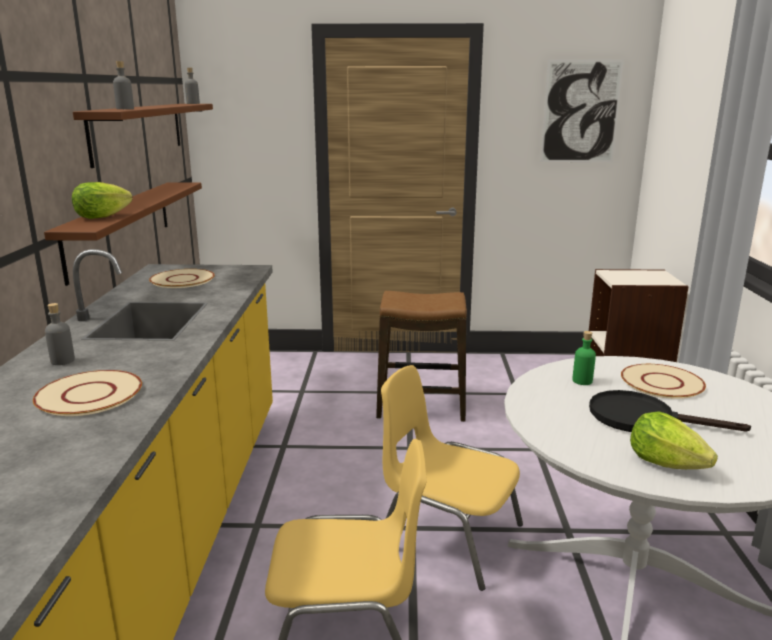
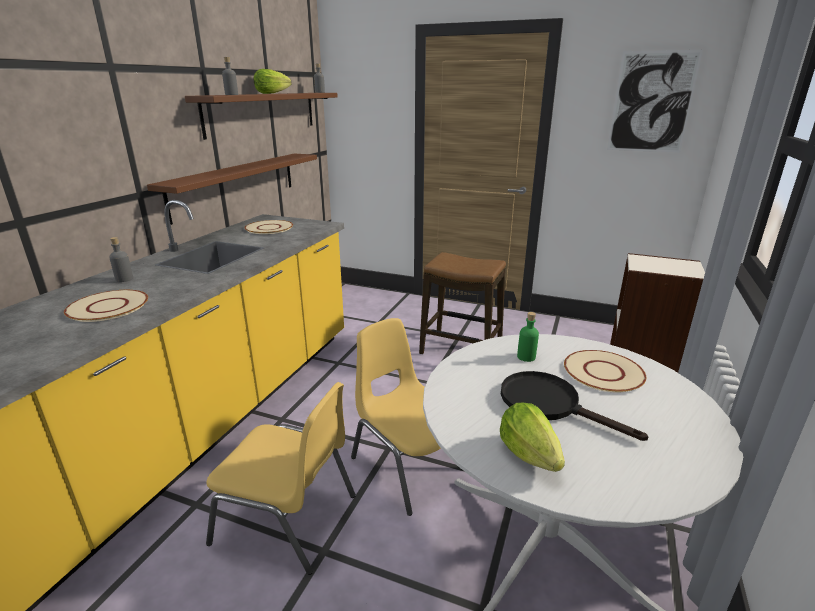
camera: 20 degrees right, 5 degrees up
lettuce [72,182,133,219] -> lettuce moved to [254,69,291,94]

